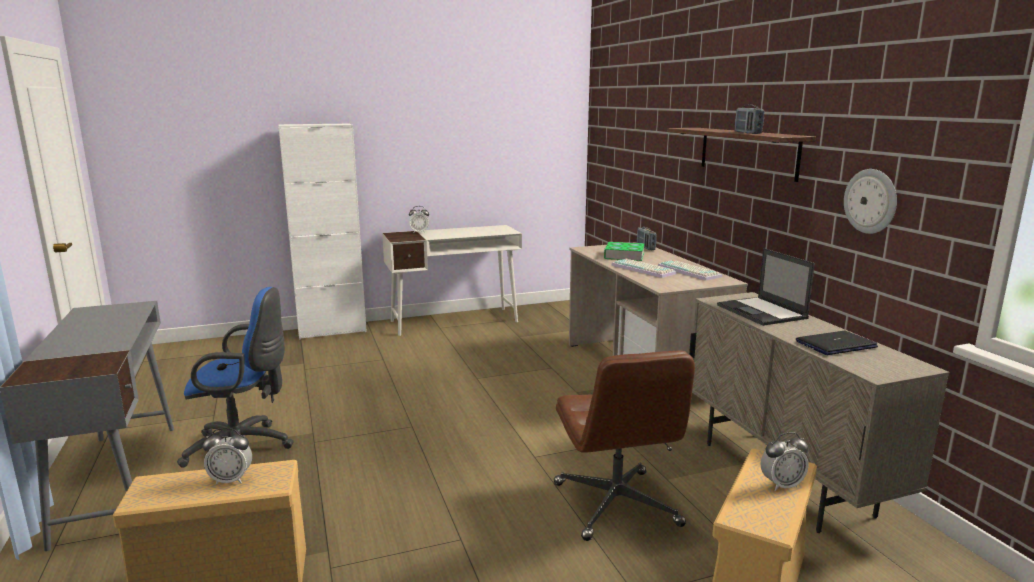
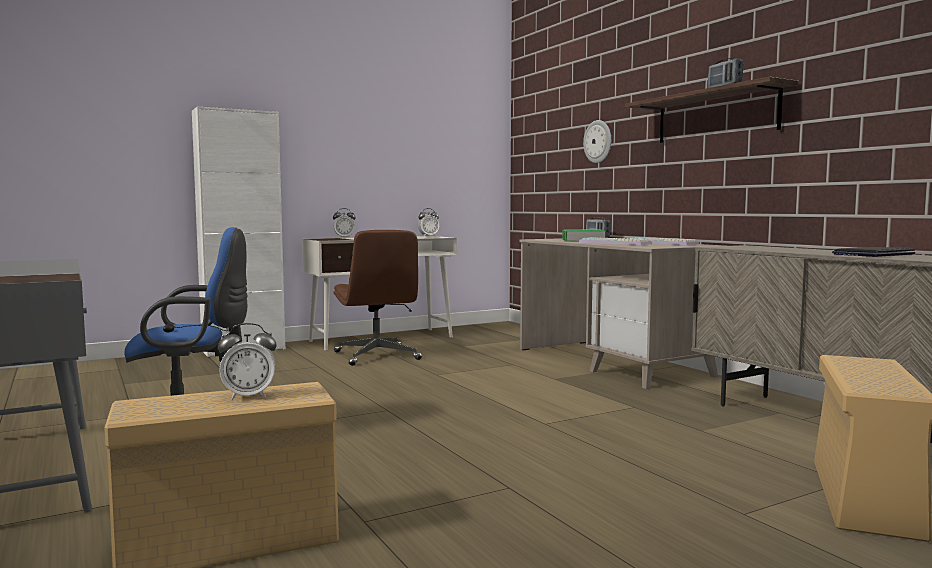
camera: 10 degrees left, 10 degrees down
brown office chair [554,350,695,541] -> brown office chair moved to [333,230,422,366]
laptop [717,248,815,326] -> none
alarm clock [760,432,809,491] -> alarm clock moved to [418,208,439,237]
wall clock [844,169,897,234] -> wall clock moved to [583,120,611,163]

